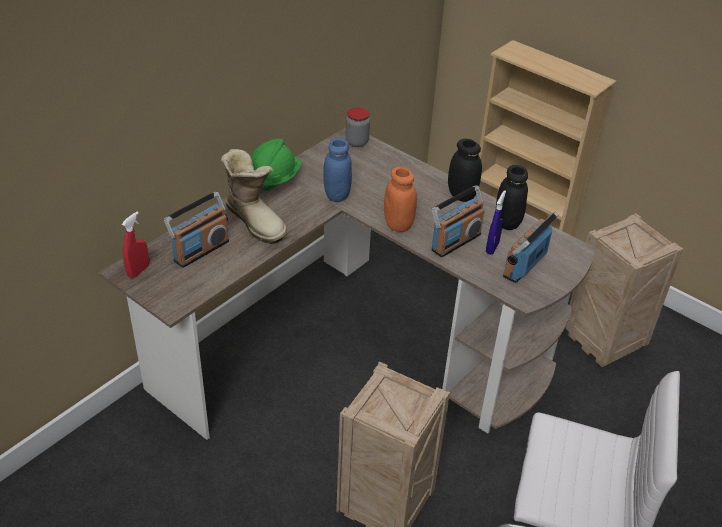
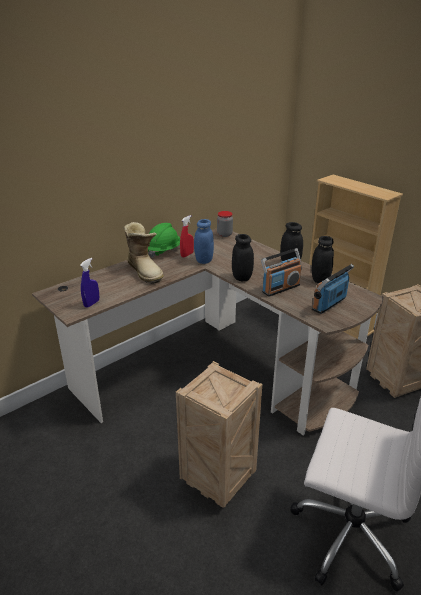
camera: 10 degrees right, 10 degrees down
red spray bottle [122,211,149,278] -> red spray bottle moved to [180,215,194,257]
radio [164,192,229,268] -> none
orange jar [384,167,417,232] -> black jar [232,234,254,281]
blue spray bottle [486,190,506,255] -> blue spray bottle moved to [80,258,99,308]

